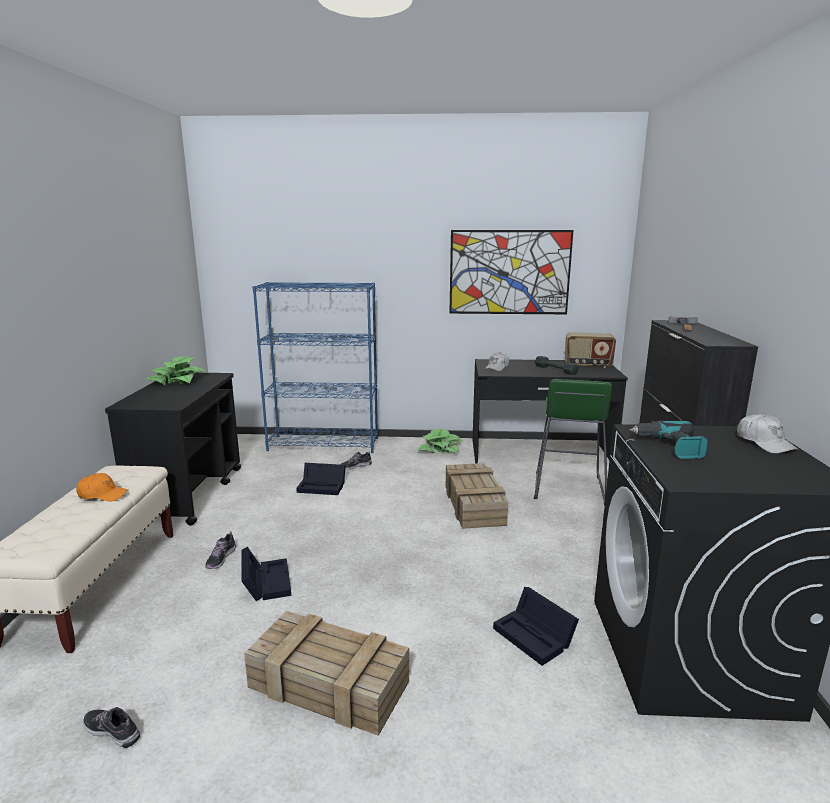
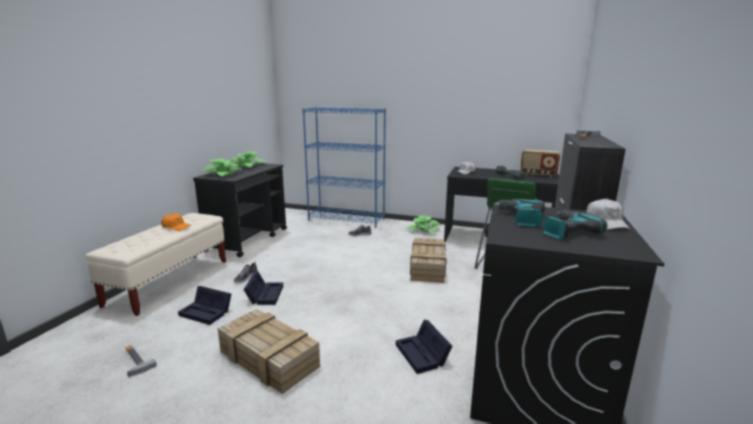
camera: 15 degrees right, 0 degrees up
shoe [83,707,140,748] -> hammer [126,345,157,377]
black storage box [296,463,346,495] -> black storage box moved to [178,286,231,325]
picture [449,230,573,314] -> none
none -> potted plant [201,159,241,177]
none -> power drill [544,209,607,240]

